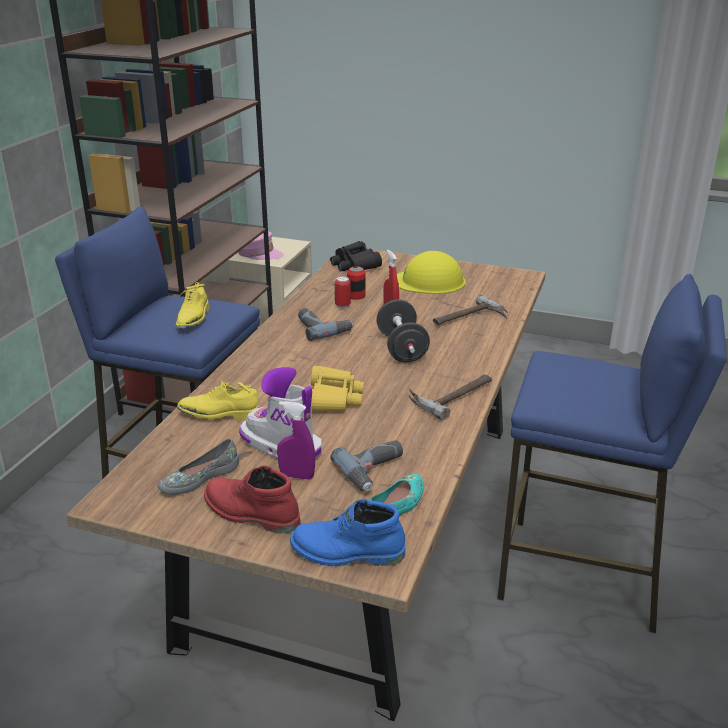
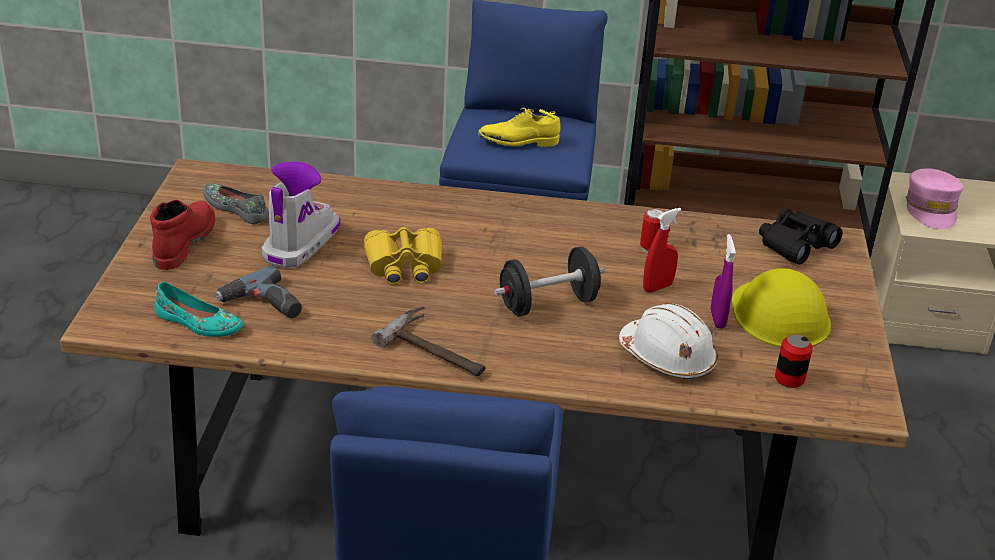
camera: 75 degrees right, 5 degrees up
yellow shoe [177,381,259,420] -> none
purple spray bottle [277,401,315,480] -> purple spray bottle moved to [711,234,736,328]
blue boot [290,499,405,566] -> none
power drill [298,308,354,341] -> none
can [347,266,366,300] -> can moved to [775,334,813,388]
hammer [433,295,507,325] -> white hard hat [619,303,718,379]

